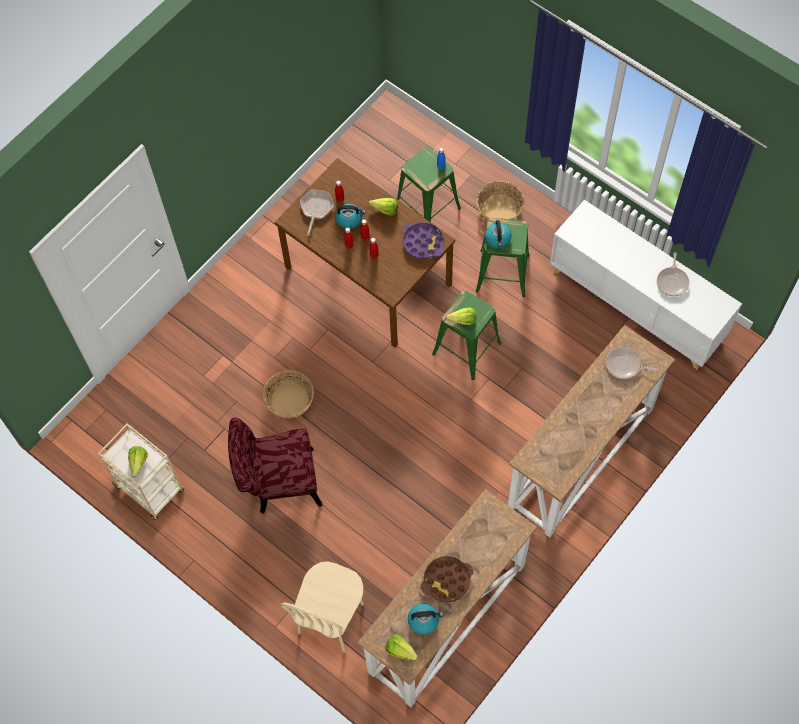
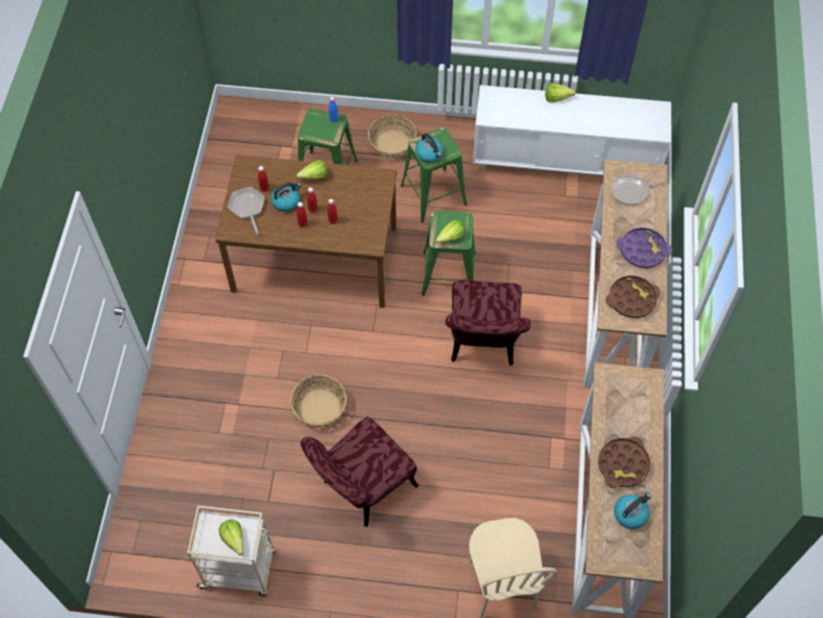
camera: 35 degrees left, 5 degrees down
lettuce [386,634,418,661] -> lettuce moved to [545,83,576,102]
purple tray [402,222,444,259] -> purple tray moved to [616,227,672,268]
frying pan [657,252,689,296] -> none
none -> red chair [445,281,531,366]
none -> brown tray [605,275,661,318]

